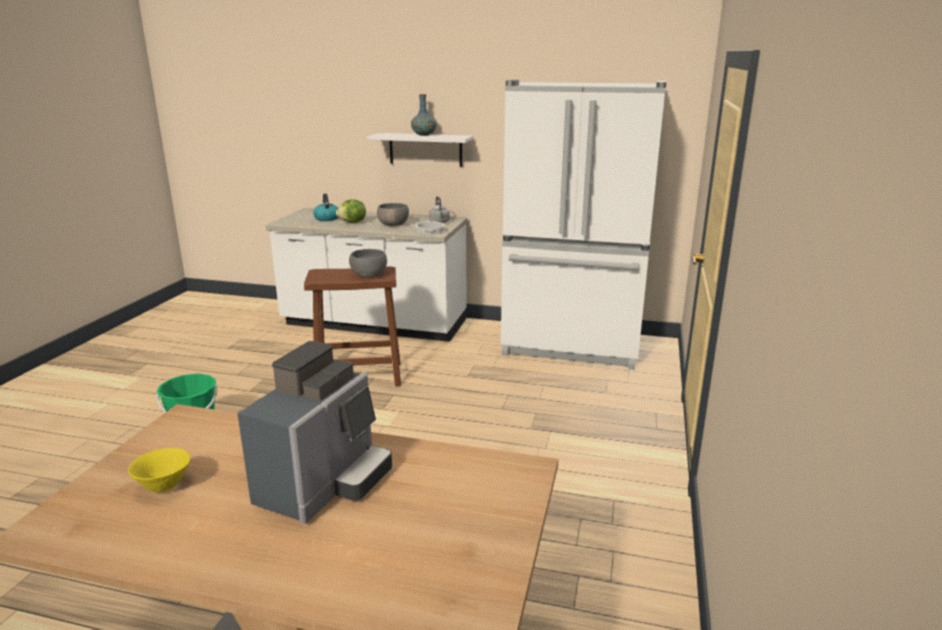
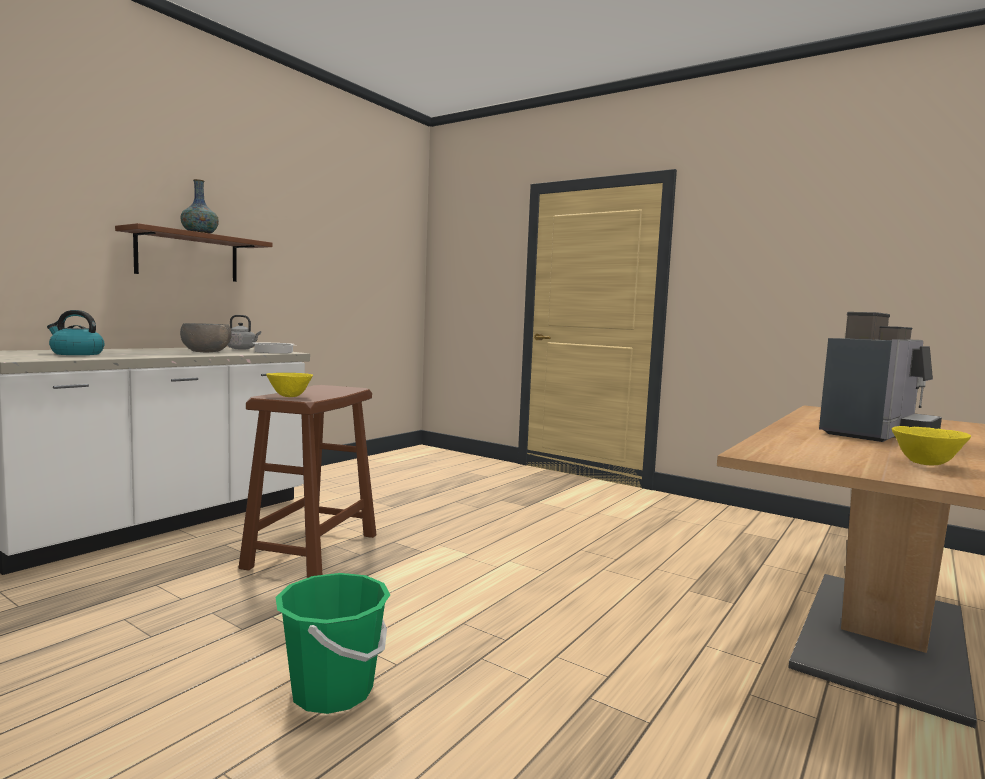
camera: 70 degrees left, 15 degrees down
coffee machine [237,341,392,524] -> coffee machine turned 90 degrees clockwise [819,312,942,442]
lettuce [336,199,366,223] -> none
grey bowl [349,249,387,278] -> none
white shelf [367,133,473,167] -> brown shelf [115,223,272,282]
white fridge [501,80,666,370] -> none
none -> yellow bowl [266,373,313,397]

